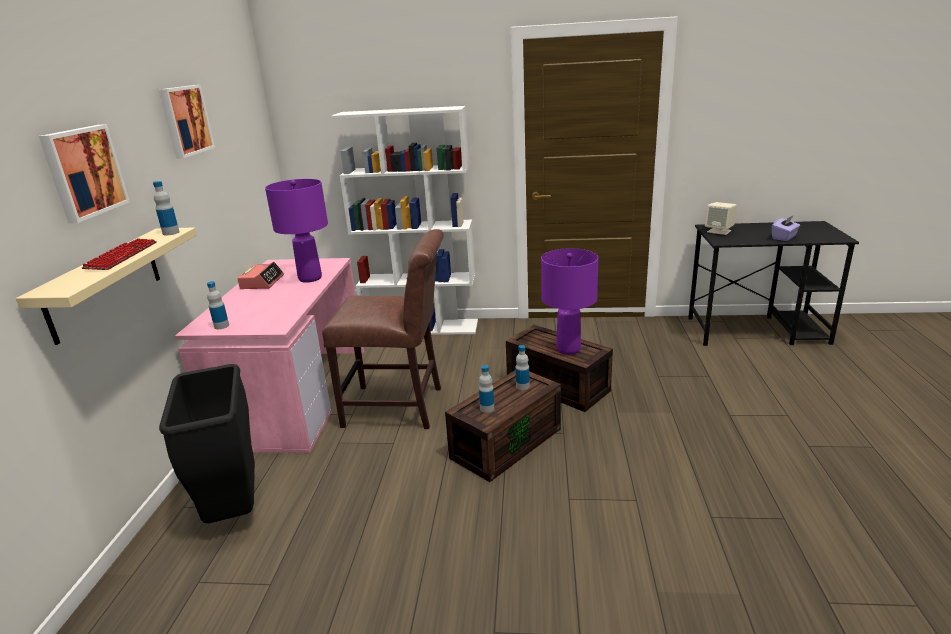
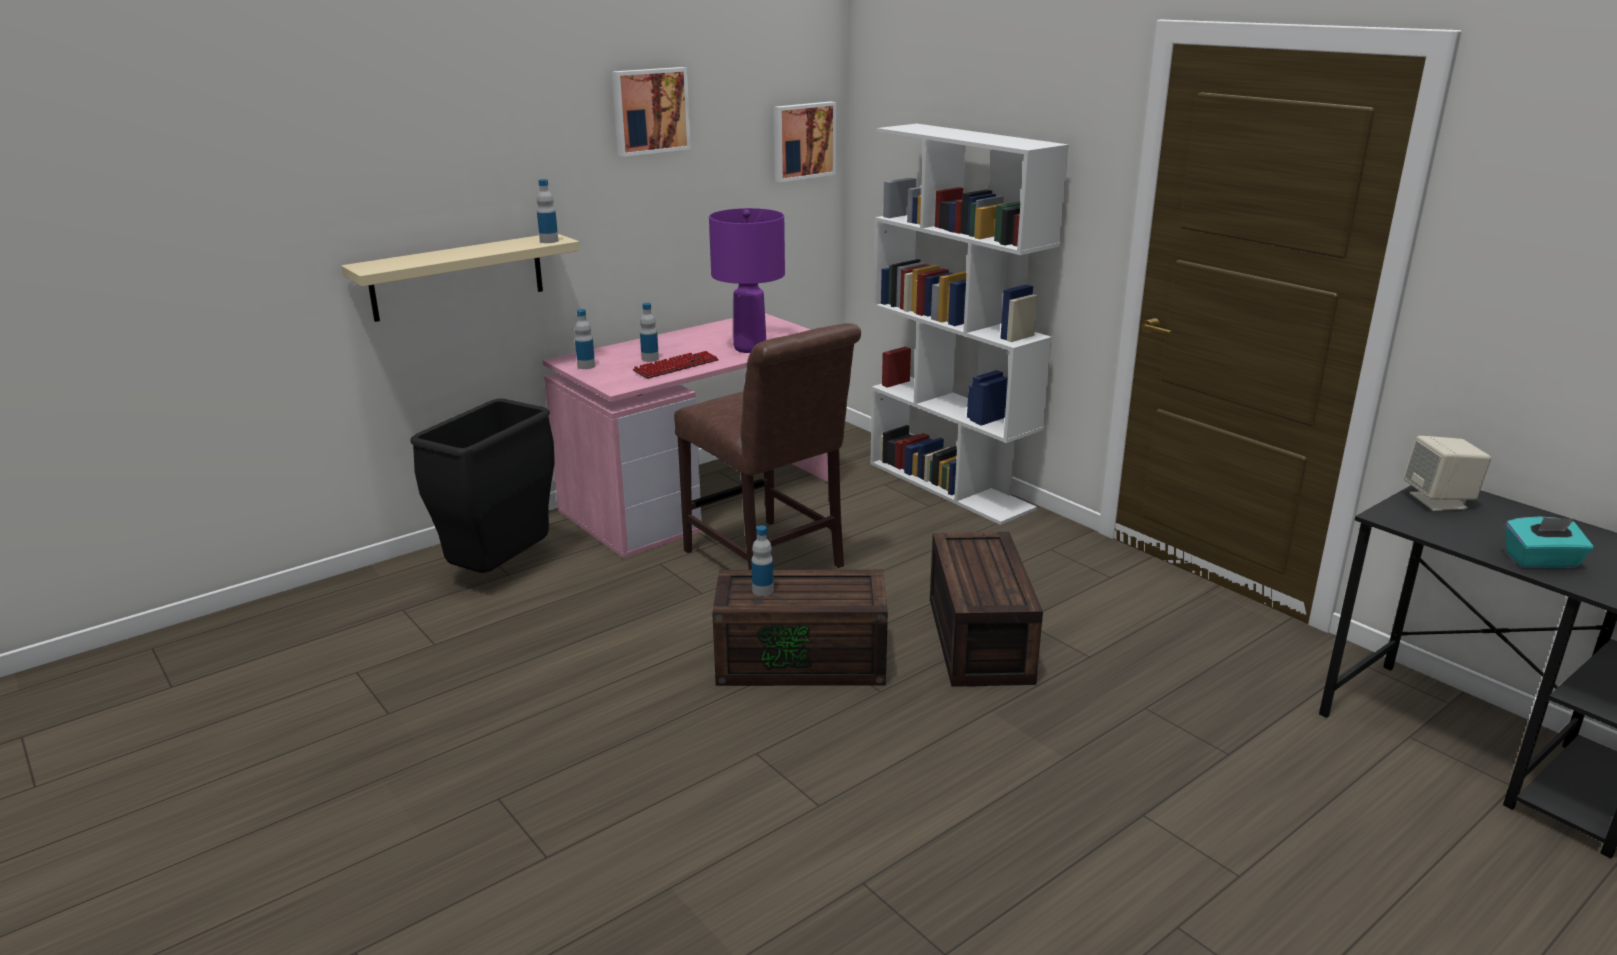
camera: 45 degrees right, 0 degrees up
picture [39,124,130,223] -> picture moved to [774,101,836,182]
keyboard [82,238,157,270] -> keyboard moved to [633,351,719,379]
alarm clock [237,262,284,289] -> none
bottle [515,345,530,390] -> bottle moved to [640,303,659,362]
purple table lamp [541,248,598,355] -> none
purple tissue box [772,215,800,241] -> turquoise tissue box [1506,517,1593,568]

